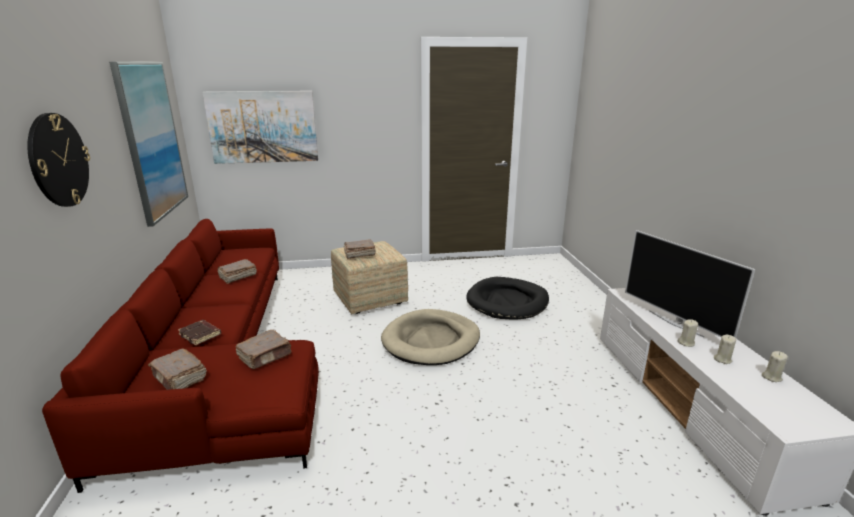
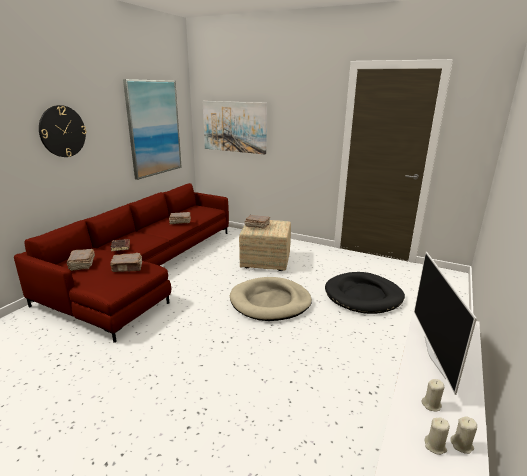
camera: 35 degrees right, 0 degrees up
beige candle [678,320,698,347] -> beige candle moved to [424,418,450,455]

